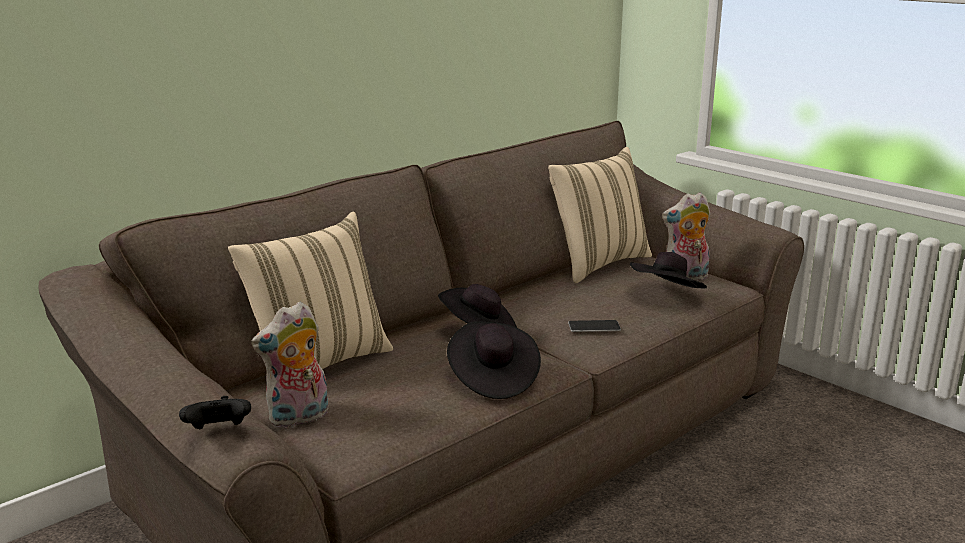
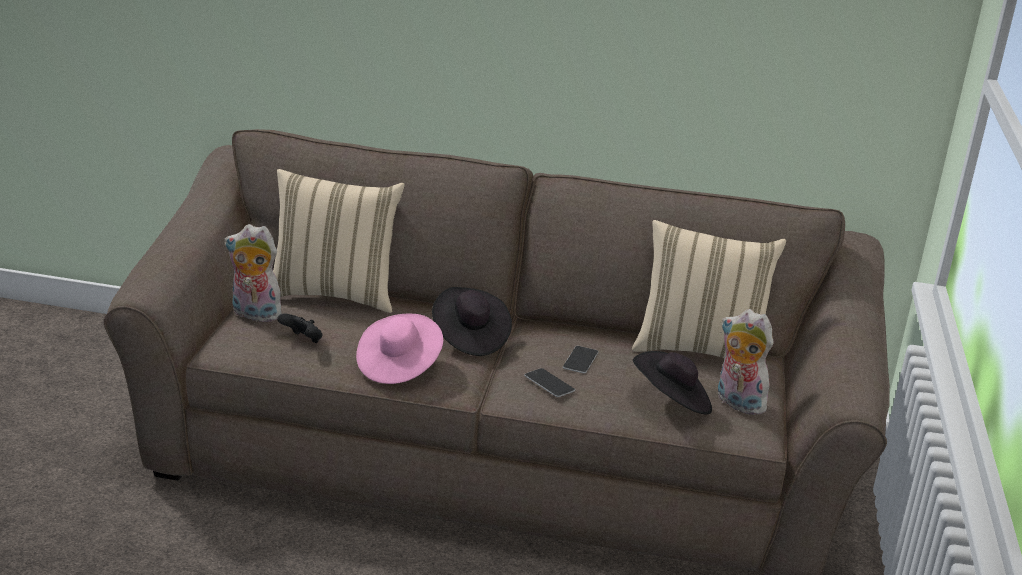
camera: 50 degrees right, 5 degrees up
black game controller [179,396,251,429] -> black game controller moved to [277,313,323,343]
black hat [447,321,541,399] -> pink hat [356,314,443,384]
none -> phone [563,346,599,373]

